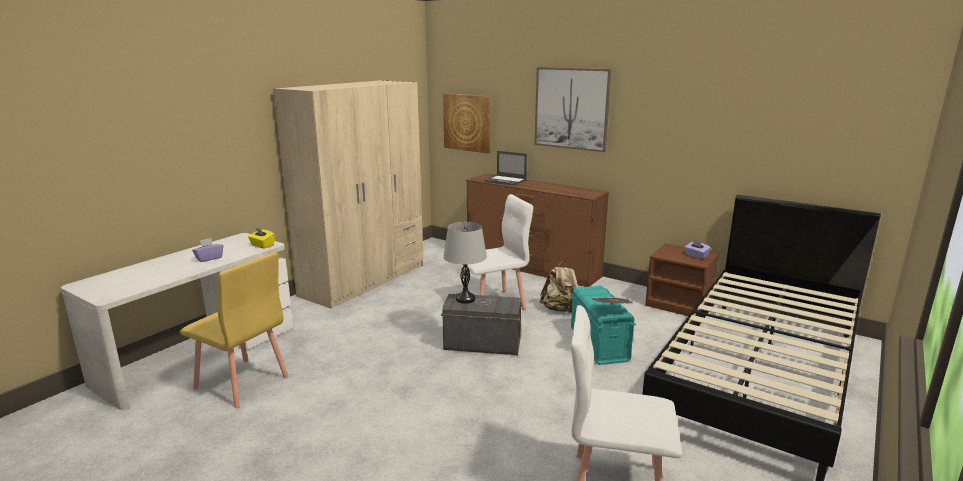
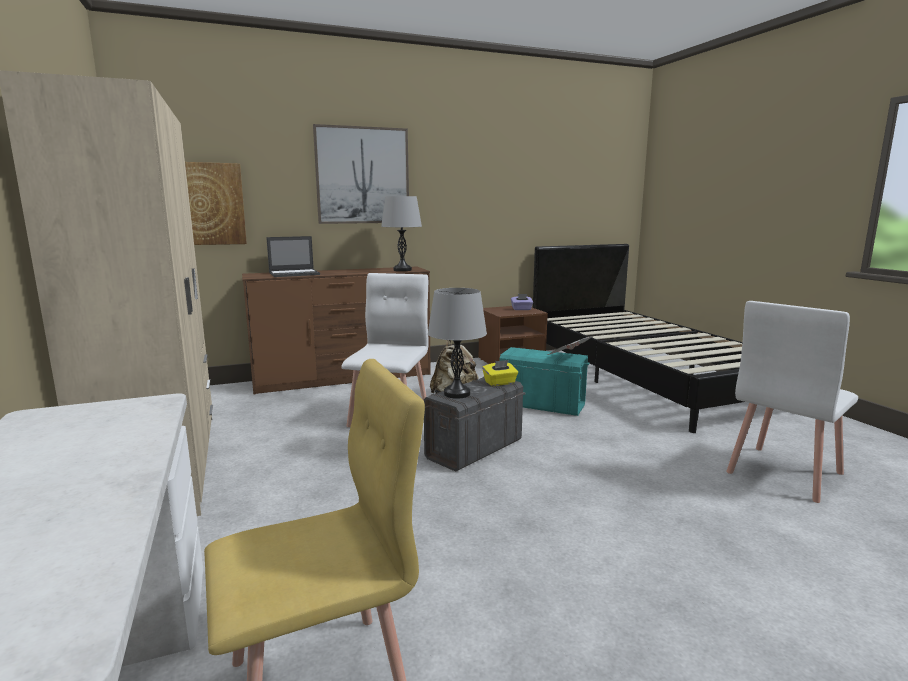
camera: 55 degrees left, 5 degrees down
purple tissue box [192,238,223,262] -> none
yellow tissue box [248,228,275,249] -> yellow tissue box moved to [482,360,518,386]
none -> grey table lamp [381,196,422,271]

